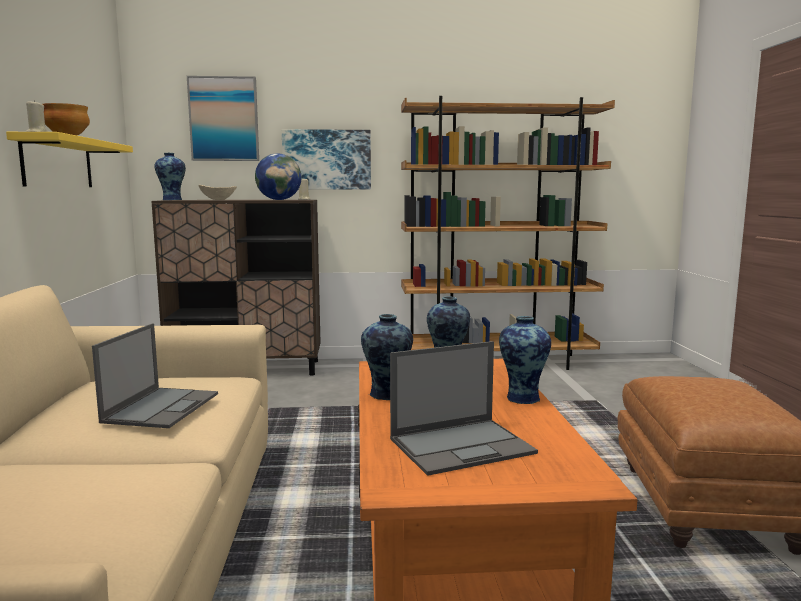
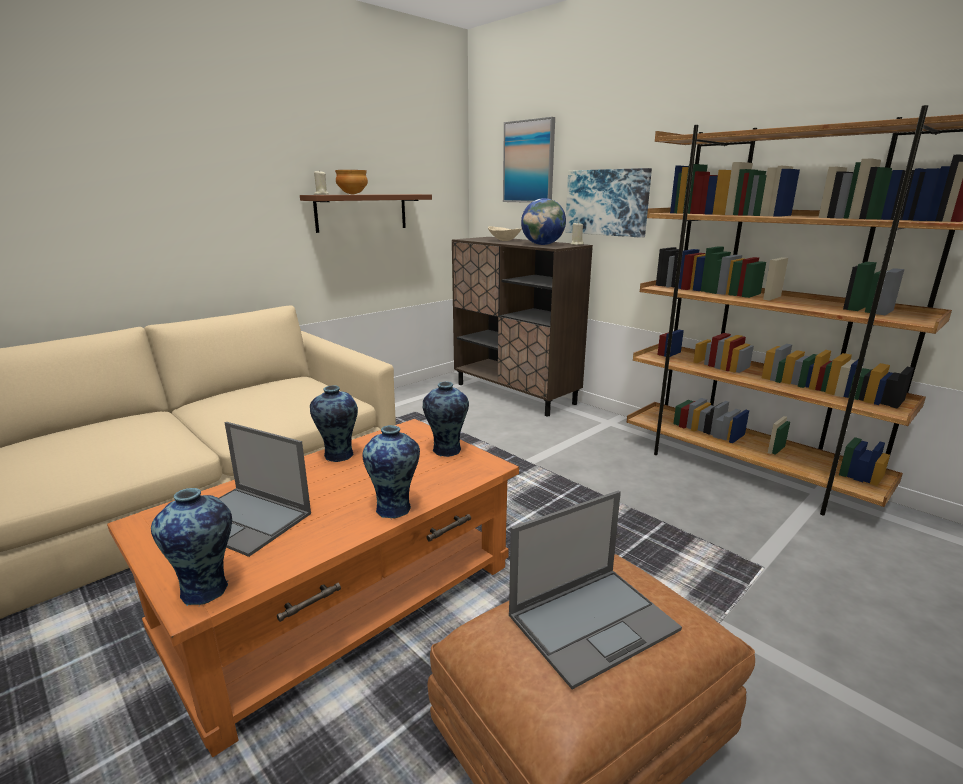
camera: 50 degrees right, 10 degrees up
yellow shelf [6,132,133,187] -> brown shelf [300,194,432,233]
laptop [92,323,218,428] -> laptop moved to [509,491,682,690]
vase [155,153,186,200] -> vase moved to [151,488,232,607]

